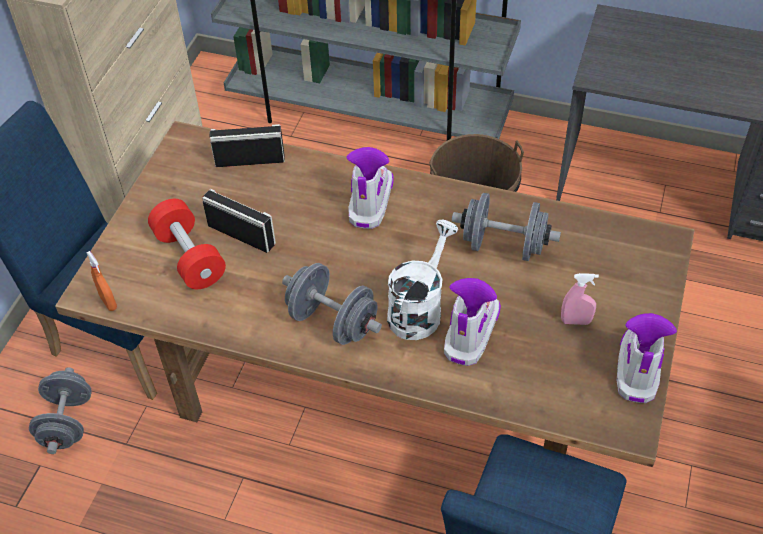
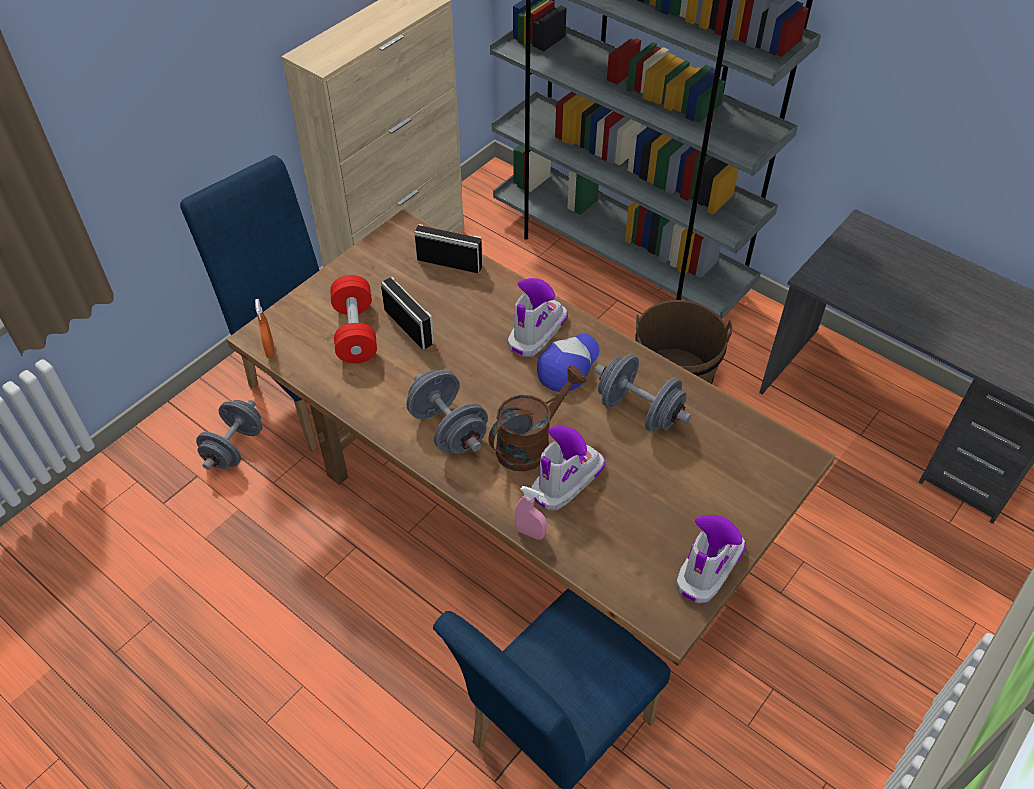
camera: 20 degrees right, 0 degrees up
white watering can [387,220,458,340] -> brown watering can [489,365,586,471]
pink spray bottle [561,273,599,325] -> pink spray bottle moved to [514,486,547,540]
none -> cap [537,334,599,392]

